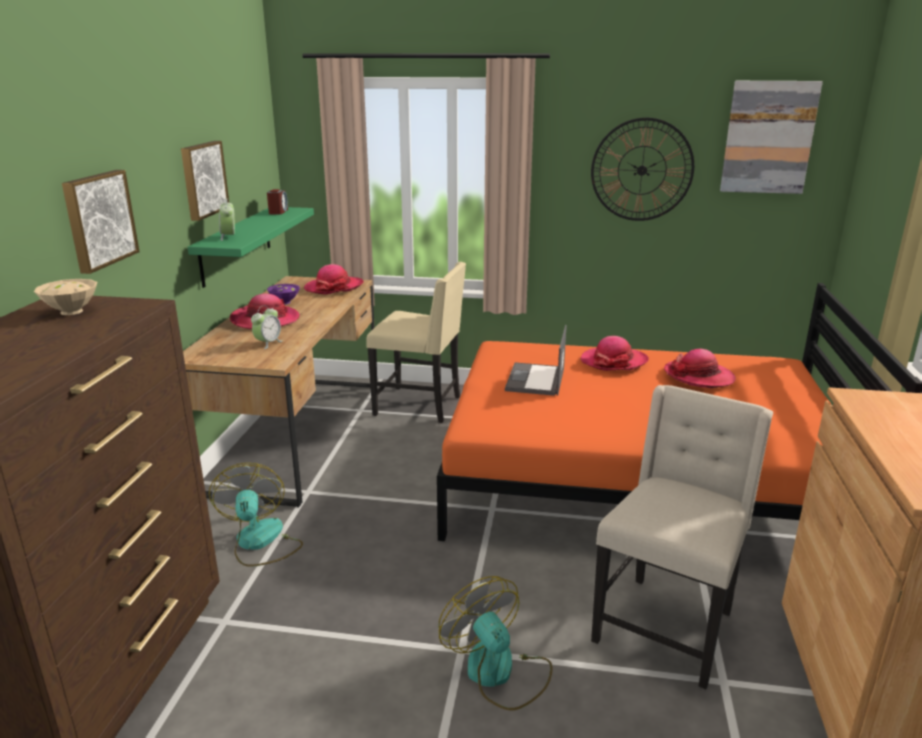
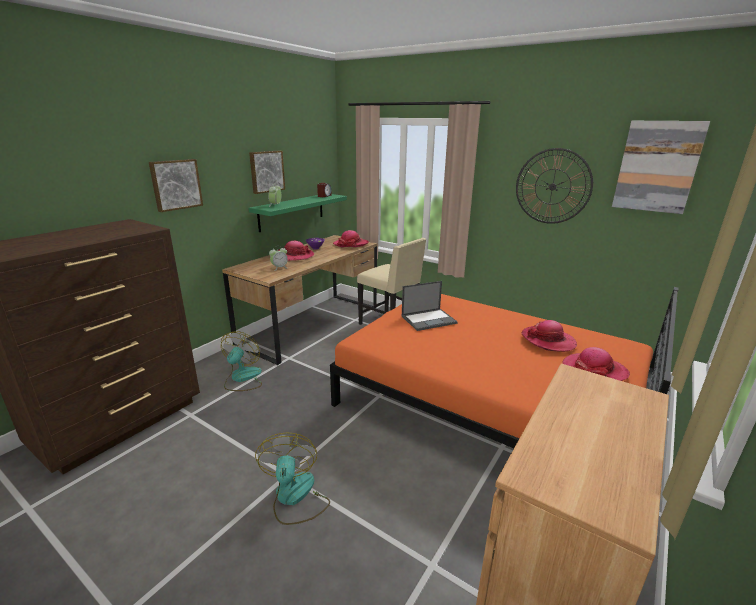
camera: 25 degrees right, 0 degrees up
beige bowl [34,279,97,315] -> none
laptop [505,325,567,396] -> laptop turned 150 degrees counterclockwise [402,281,458,331]
hat [580,336,649,371] -> hat moved to [563,347,630,381]
beige chair [591,385,773,689] -> none

